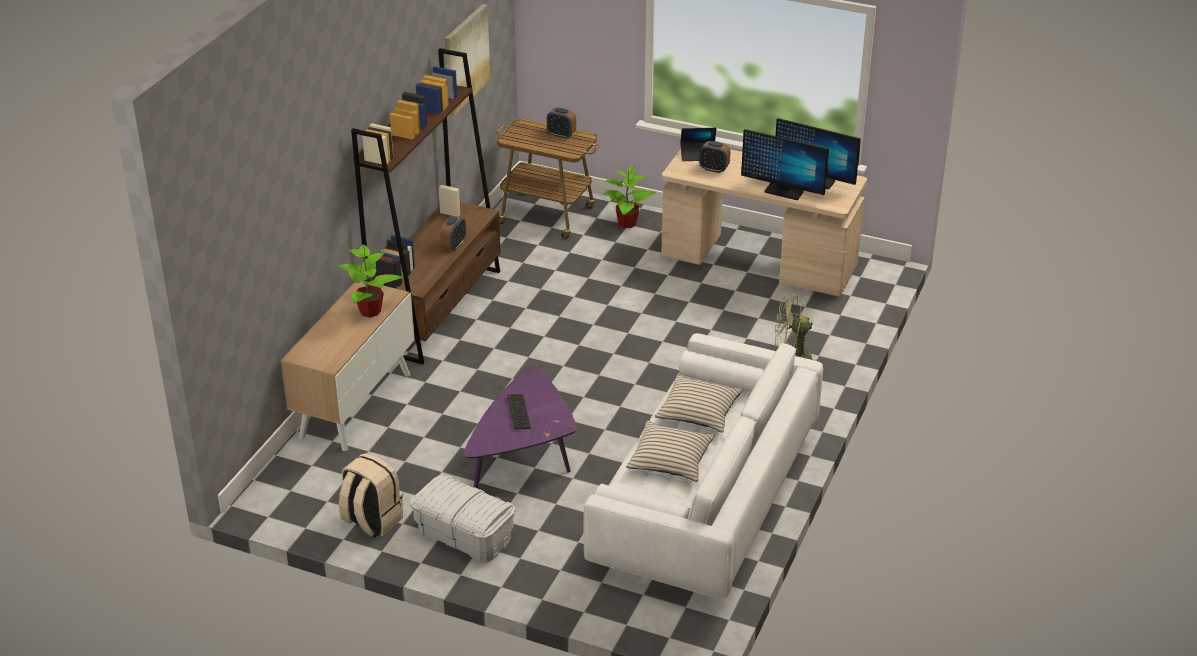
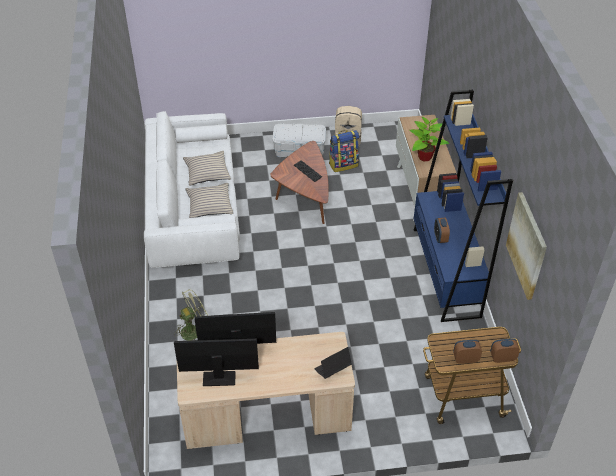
camera: 150 degrees right, 10 degrees up
brown bookcase [351,48,501,365] -> blue bookcase [414,90,513,322]
purple coffee table [463,365,577,488] -> brown coffee table [270,141,329,224]
potted plant [603,165,656,228] -> none
alarm clock [699,141,730,173] -> alarm clock moved to [490,338,520,363]
none -> backpack [329,130,359,172]

